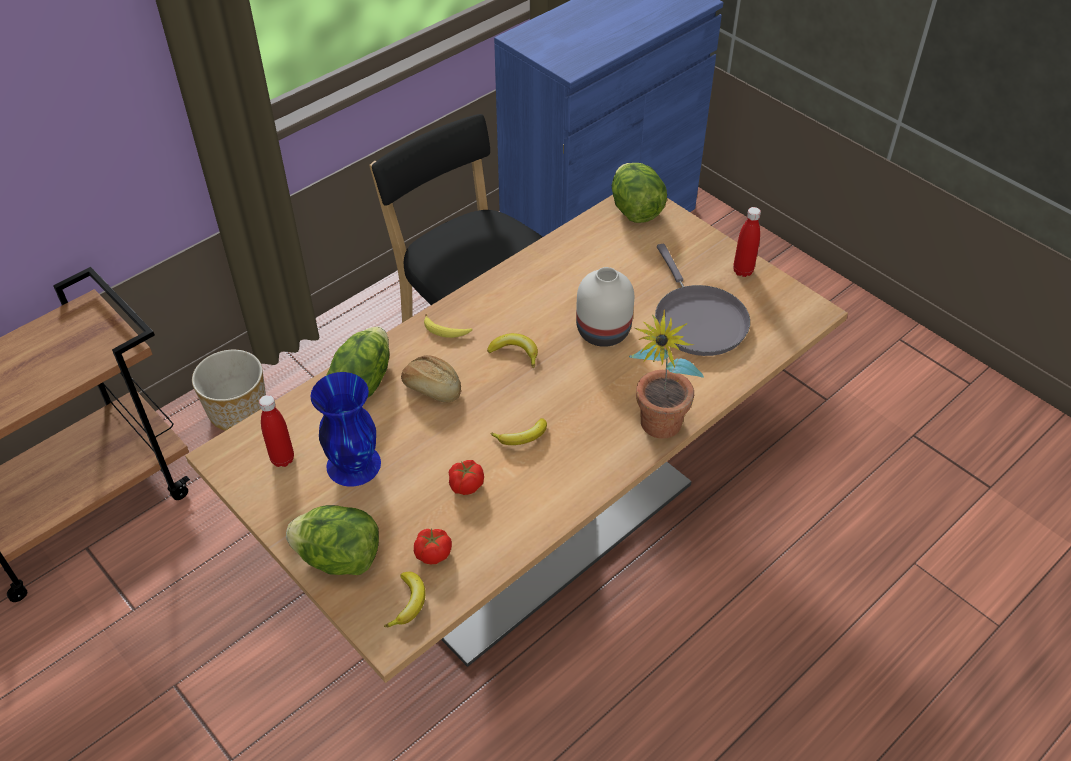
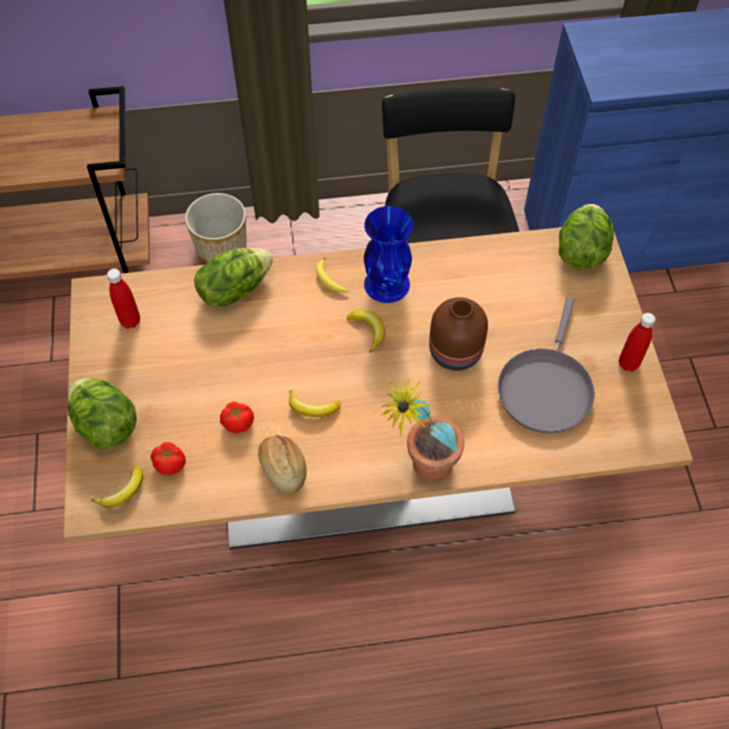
camera: 35 degrees right, 10 degrees up
blue vase [311,372,381,487] -> blue vase moved to [364,206,414,303]
bread [401,355,461,403] -> bread moved to [258,435,306,494]
white vase [576,267,634,347] -> brown vase [429,297,488,371]

